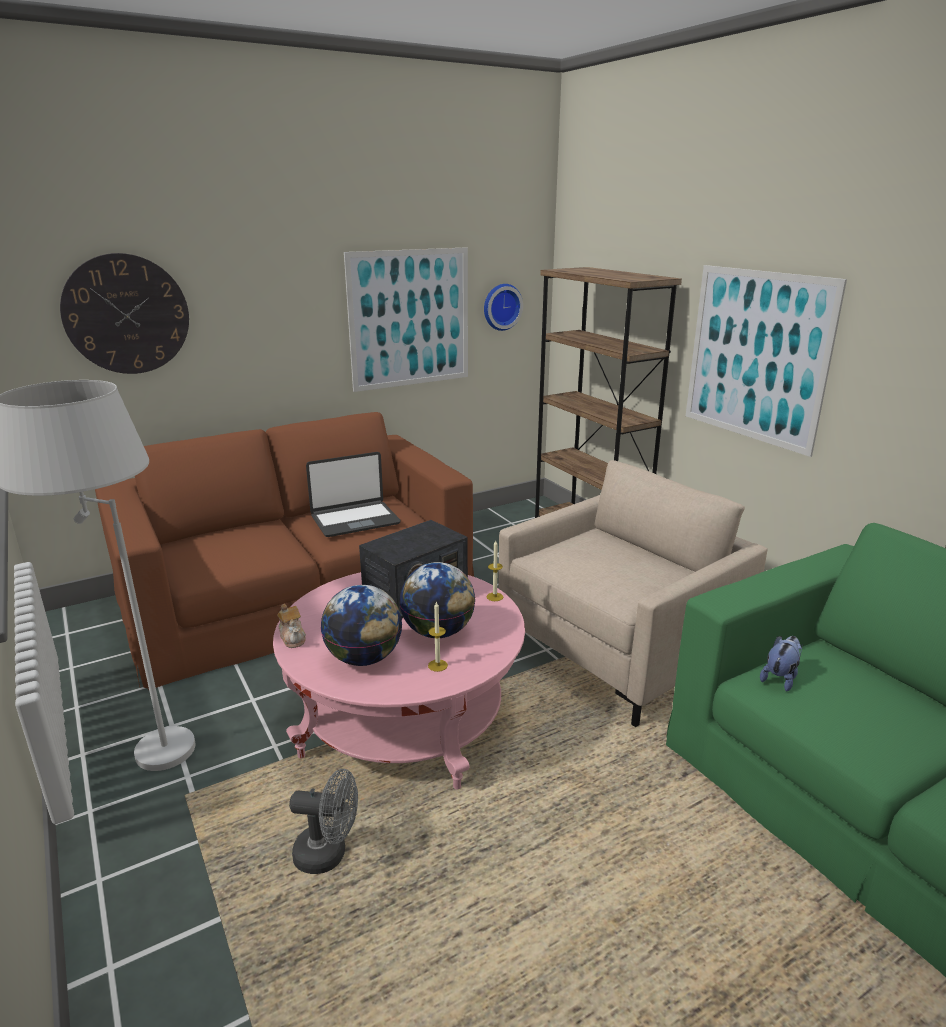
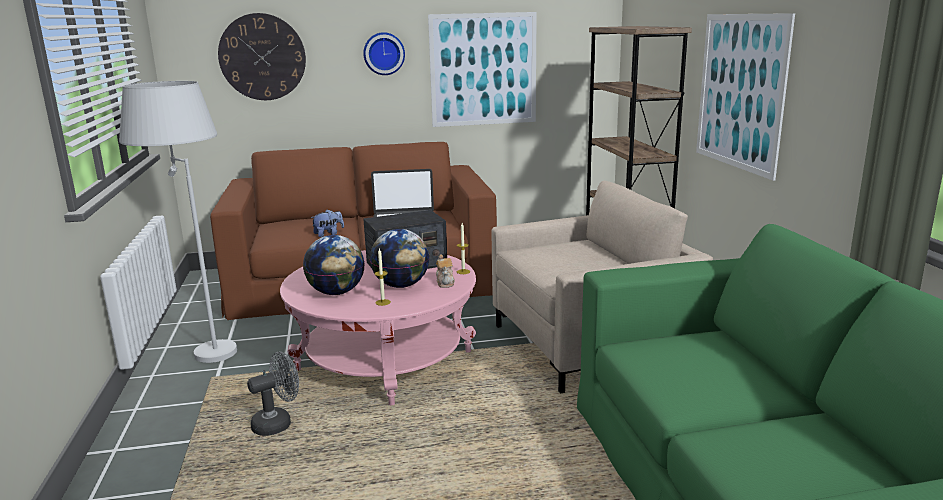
camera: 20 degrees right, 5 degrees down
teapot [277,604,306,648] -> teapot moved to [436,254,455,288]
grey fan [289,769,358,874] -> grey fan turned 60 degrees counterclockwise [247,351,299,436]
wall clock [484,284,523,331] -> wall clock moved to [363,32,405,75]
plush toy [760,636,802,692] -> plush toy moved to [311,209,344,237]

